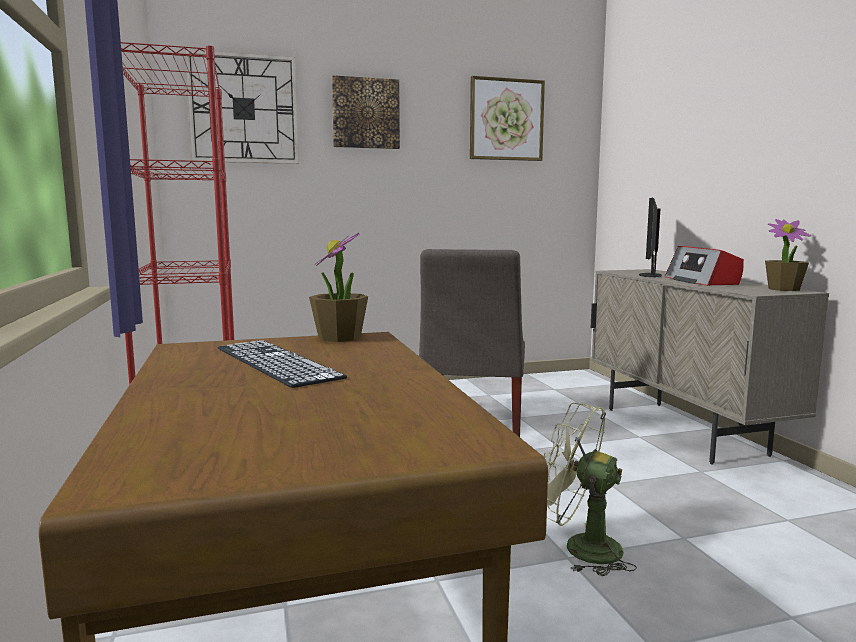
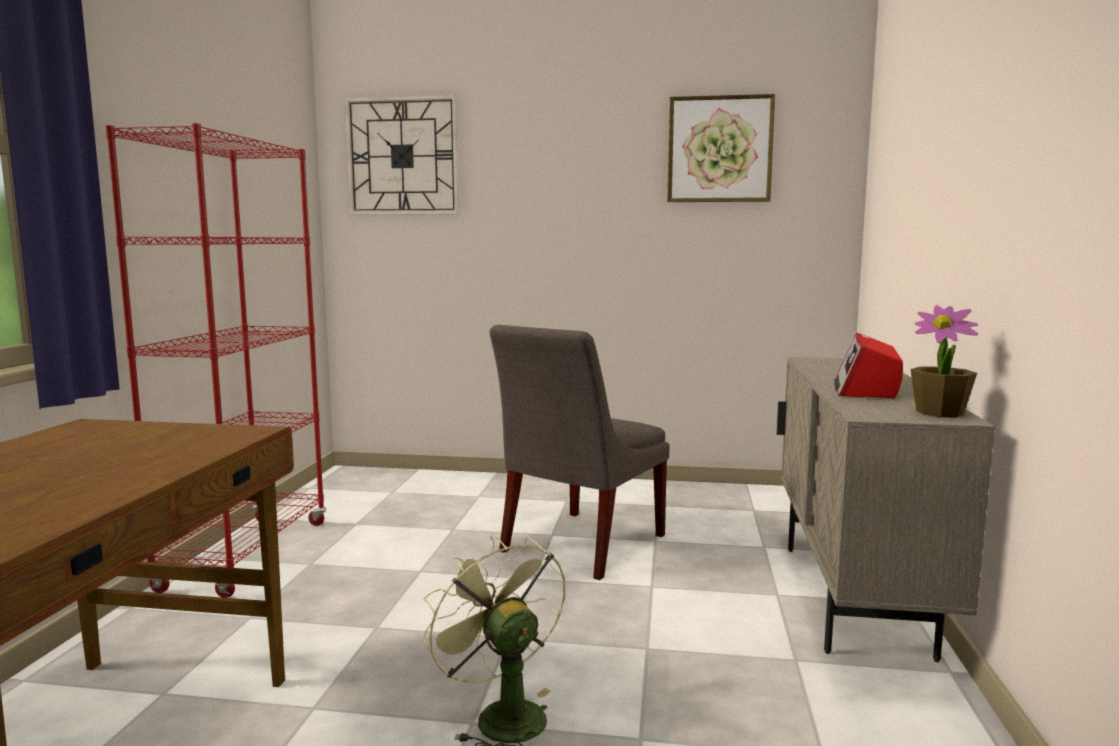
camera: 25 degrees right, 0 degrees up
keyboard [218,340,347,388] -> none
potted plant [309,233,368,342] -> none
picture [332,75,400,149] -> none
monitor [639,198,662,278] -> none

